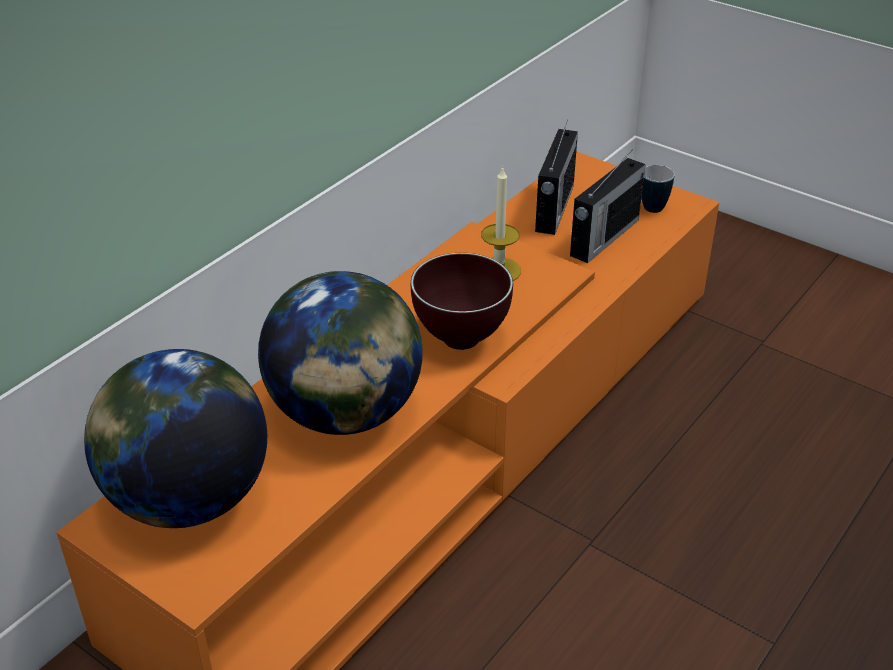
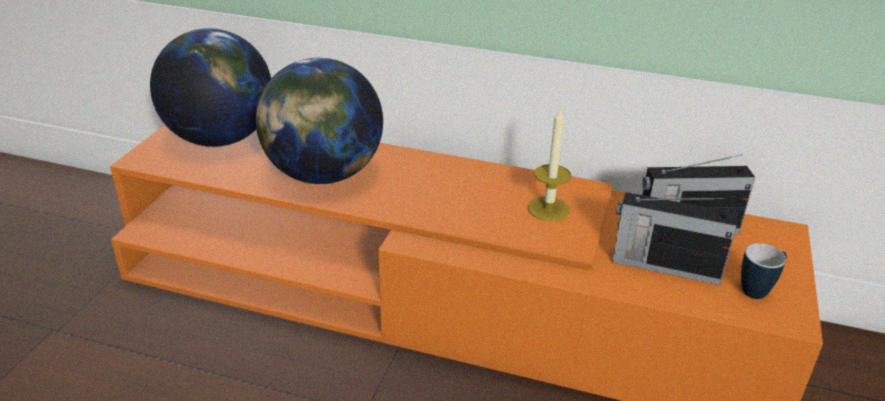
camera: 70 degrees right, 5 degrees down
brown bowl [411,253,513,350] -> none

